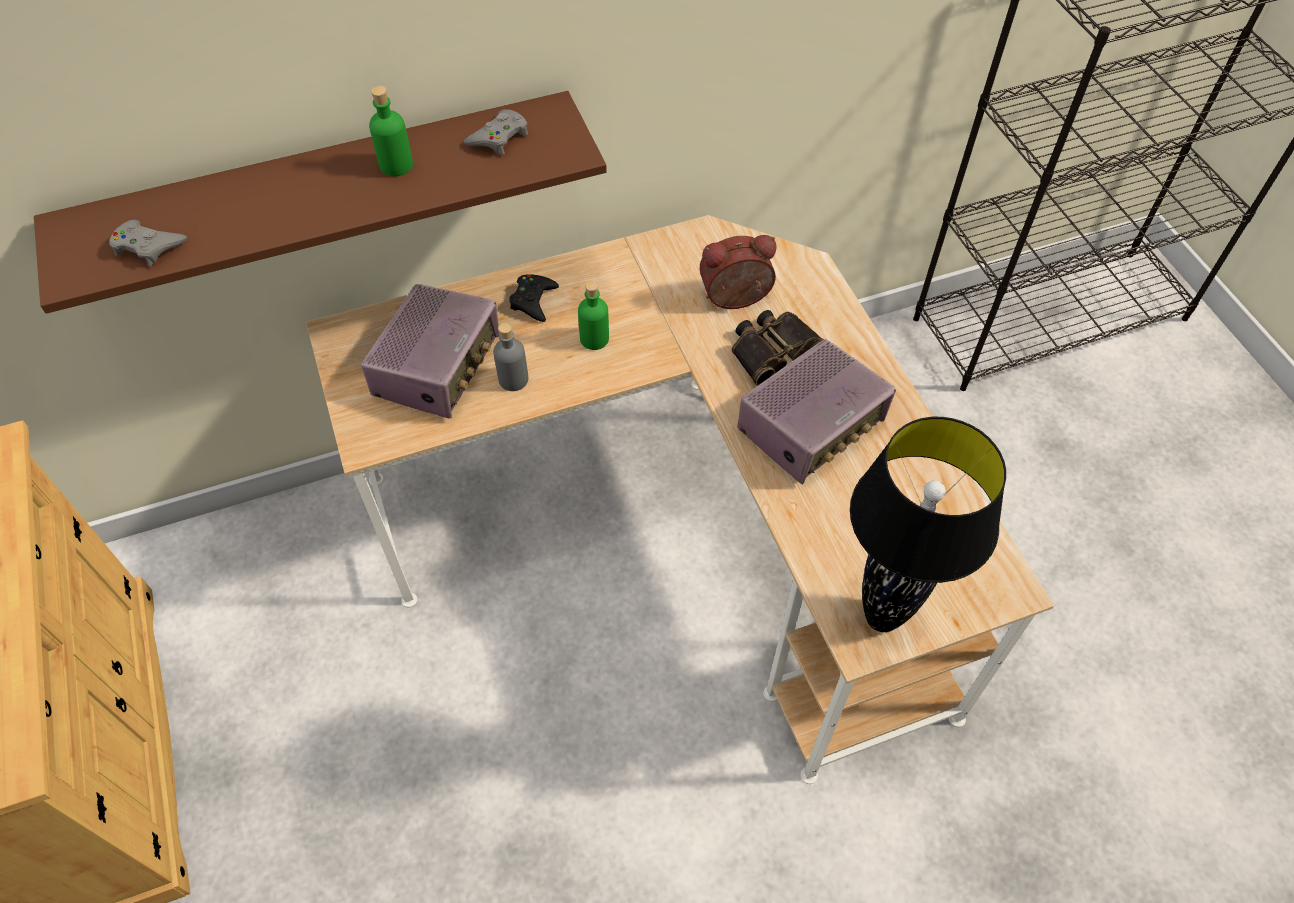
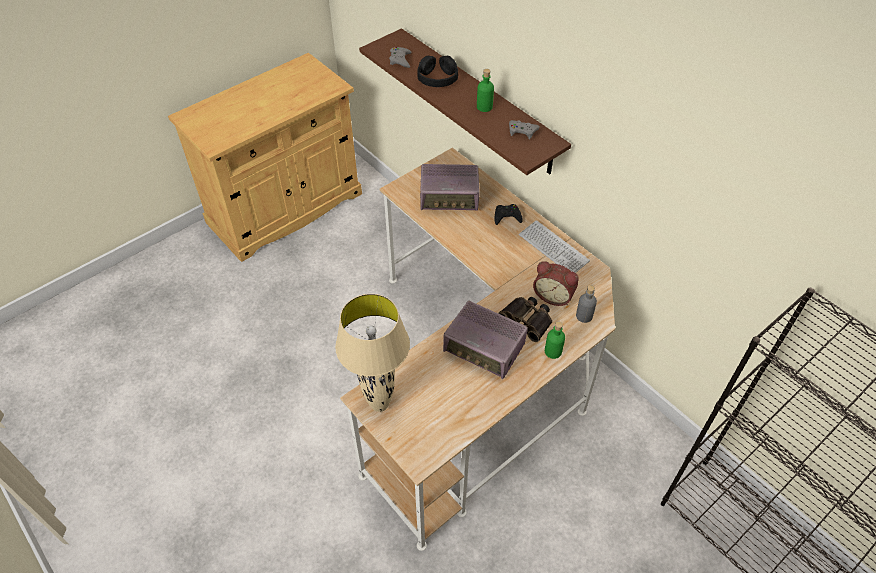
camera: 70 degrees right, 5 degrees down
grey bottle [493,323,528,391] -> grey bottle moved to [576,285,597,323]
green bottle [578,281,609,350] -> green bottle moved to [545,321,565,359]
alarm clock [700,235,776,309] -> alarm clock turned 150 degrees clockwise [533,261,579,306]
black table lamp [850,417,1006,632] -> beige table lamp [335,294,410,412]
none -> black headphones [417,55,458,87]
none -> keyboard [519,220,590,273]

